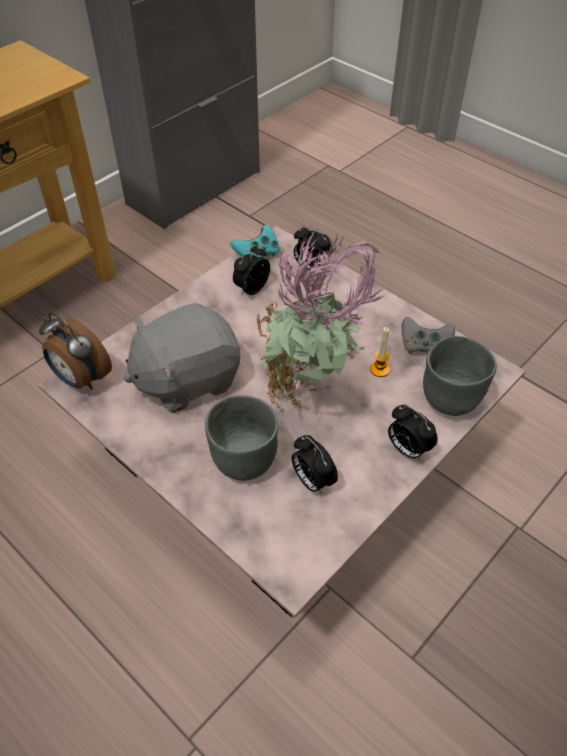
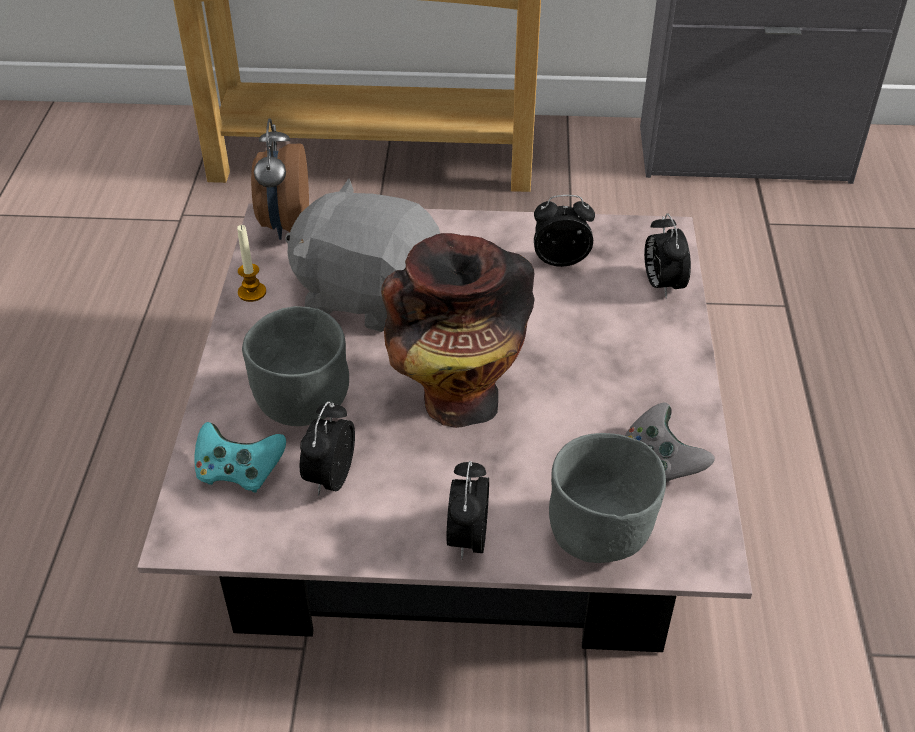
camera: 50 degrees right, 5 degrees down
turquoise game controller [230,225,280,257] -> turquoise game controller moved to [195,422,286,493]
potted plant [256,226,388,412] -> vase [381,233,535,428]
candle [370,327,390,377] -> candle moved to [237,225,266,302]

